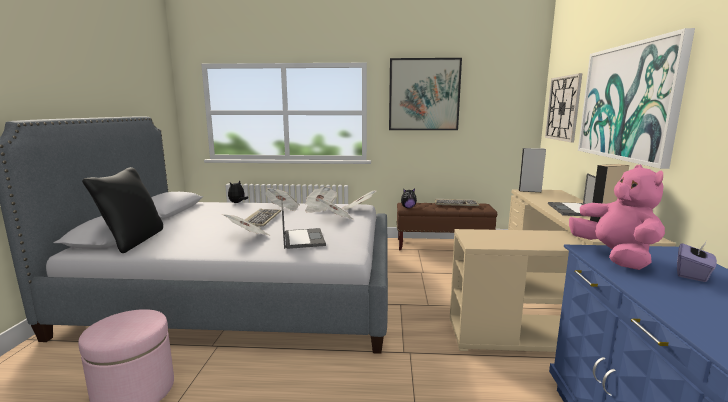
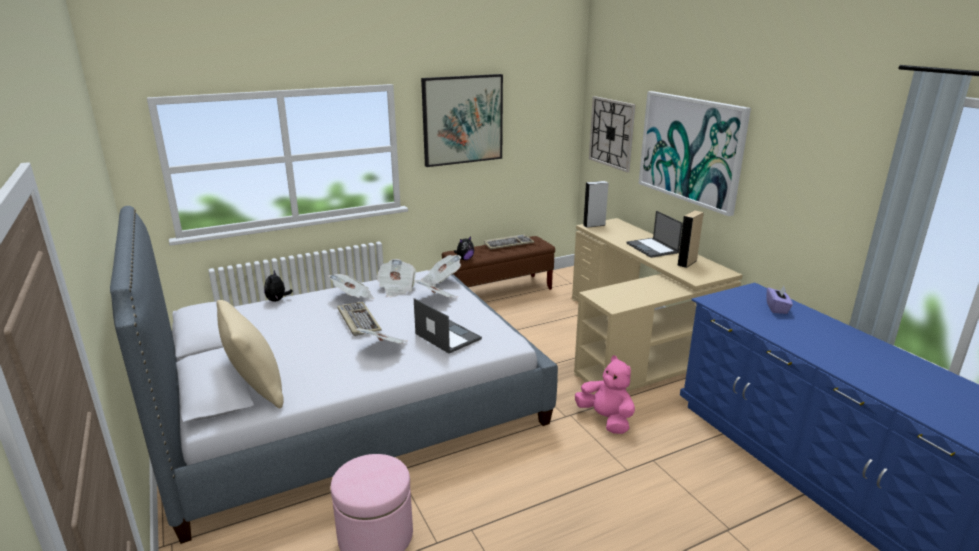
camera: 30 degrees left, 10 degrees up
black pillow [82,167,163,253] -> beige pillow [216,300,284,409]
pink plush toy [569,165,665,270] -> pink plush toy moved to [575,356,635,434]

